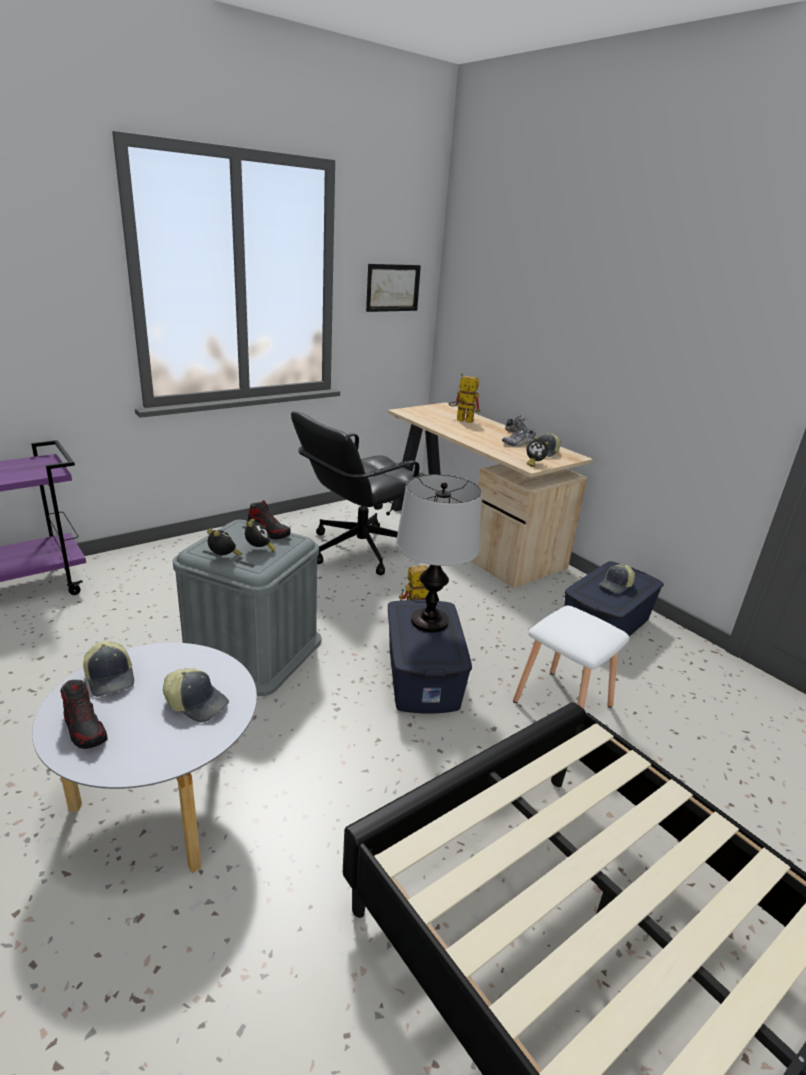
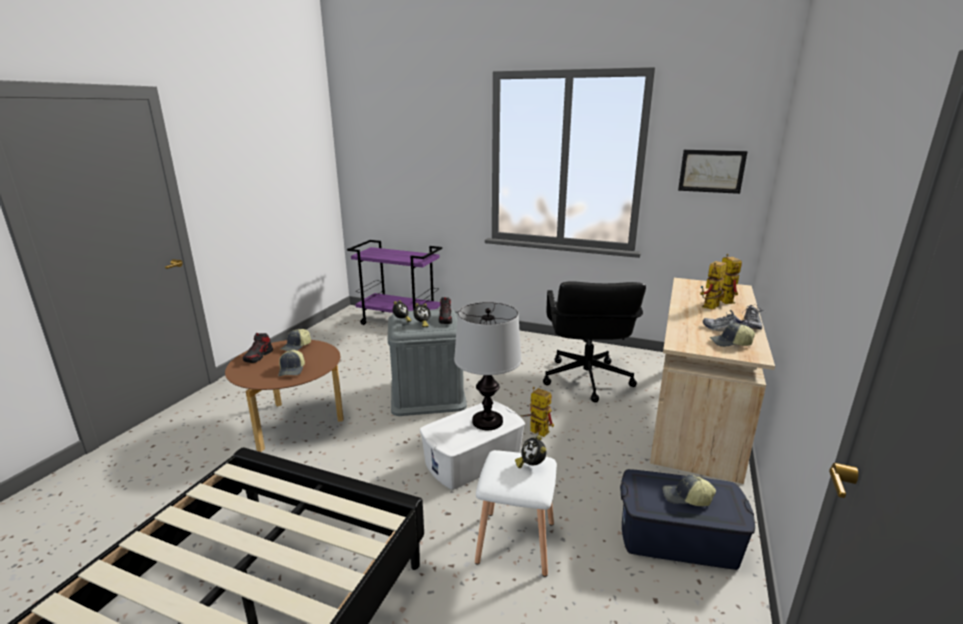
camera: 60 degrees right, 5 degrees down
grey coffee table [32,643,257,873] -> brown coffee table [225,340,344,452]
black office chair [291,411,425,575] -> black office chair turned 105 degrees counterclockwise [543,281,646,403]
blue storage box [388,600,472,714] -> white storage box [420,400,525,490]
alarm clock [527,437,549,467] -> alarm clock moved to [515,435,547,468]
none -> toy robot [700,261,727,310]

